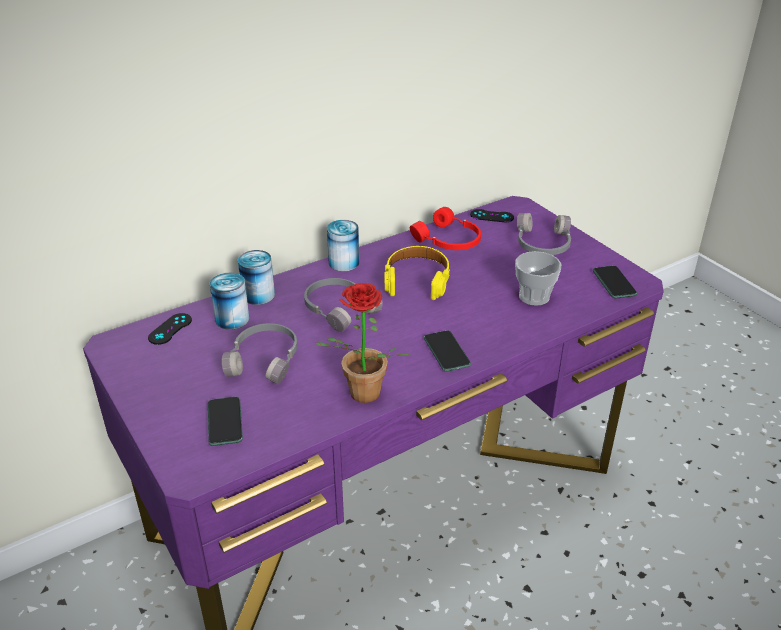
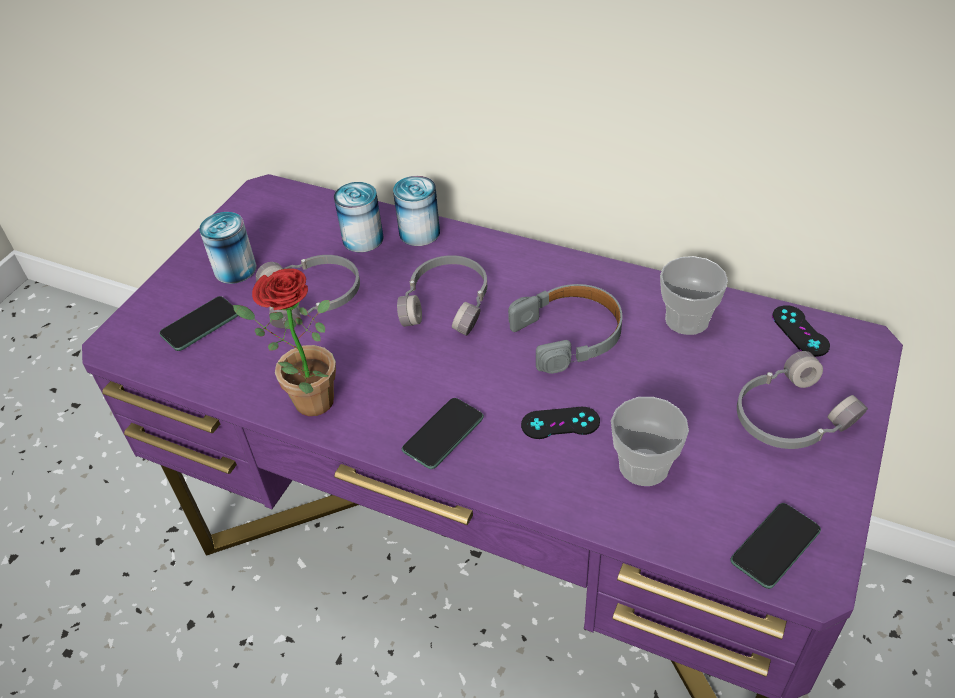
camera: 60 degrees right, 10 degrees up
black game controller [148,313,192,345] -> black game controller moved to [521,407,600,439]
can [327,220,359,271] -> can moved to [199,212,257,284]
yellow headphones [384,246,449,300] -> grey headphones [508,284,622,374]
red headphones [410,207,481,250] -> cup [660,256,728,335]

